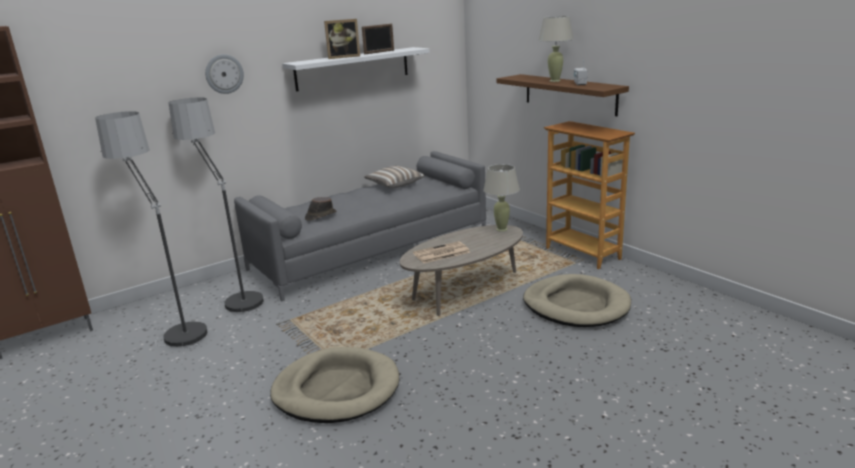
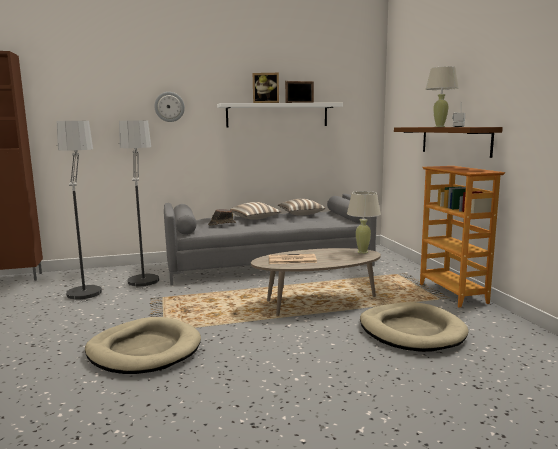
camera: 20 degrees right, 10 degrees down
none -> pillow [230,202,282,220]

